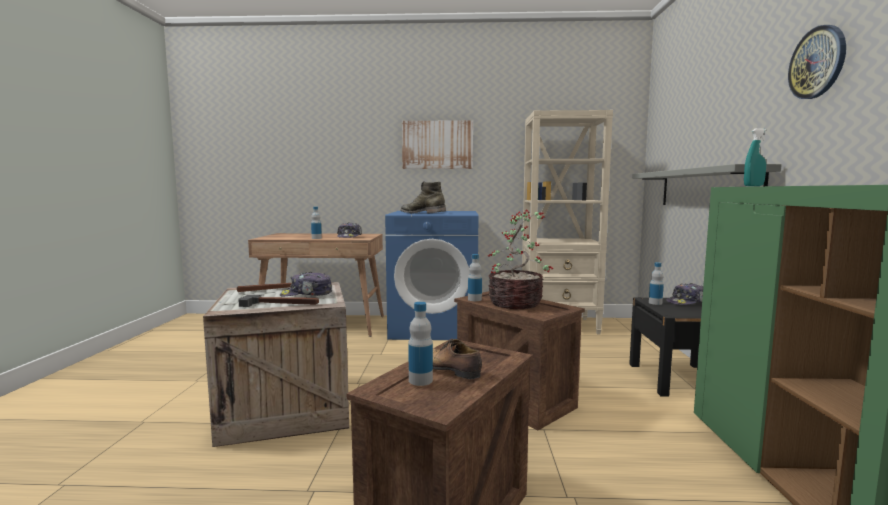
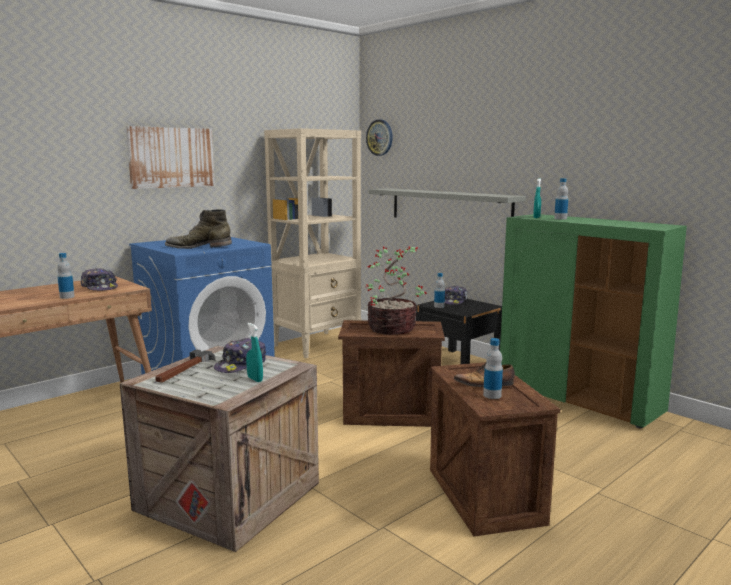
camera: 45 degrees left, 5 degrees up
hammer [238,295,319,307] -> turquoise spray bottle [246,323,263,382]
bottle [468,254,482,301] -> bottle moved to [554,178,568,220]
wall clock [788,25,846,99] -> wall clock moved to [366,119,393,156]

